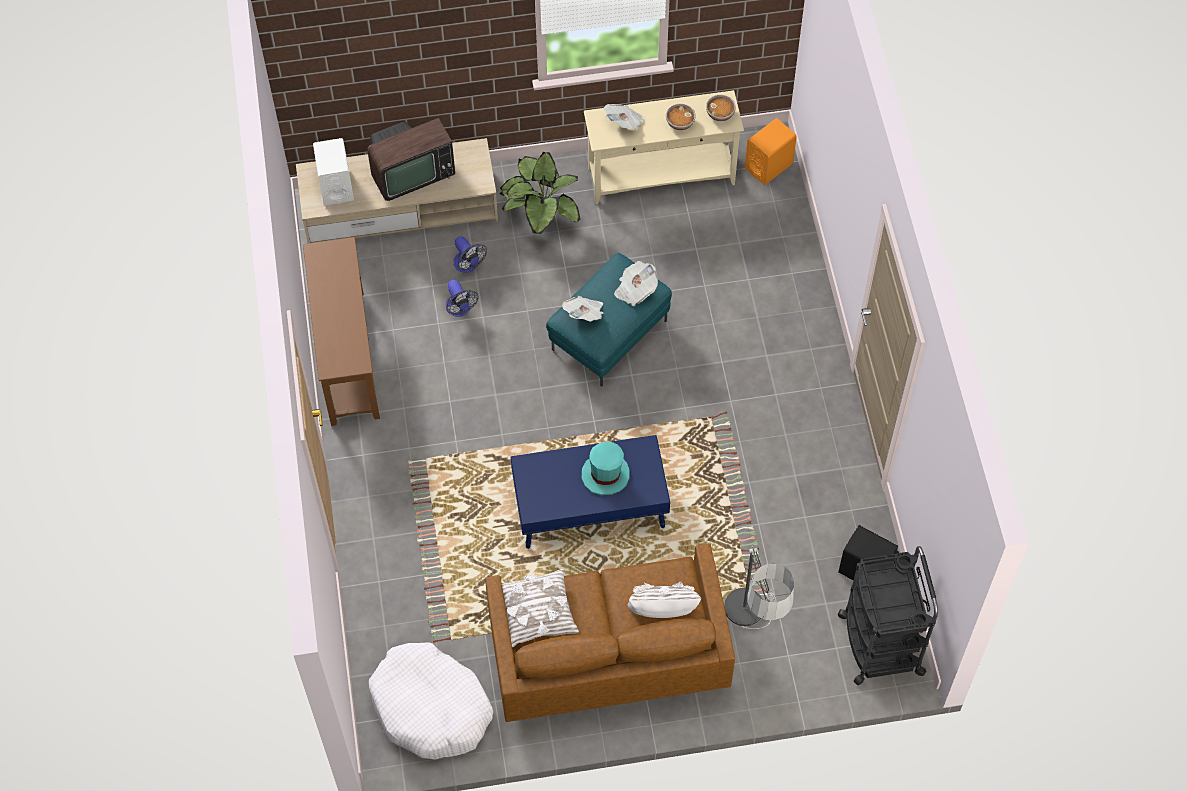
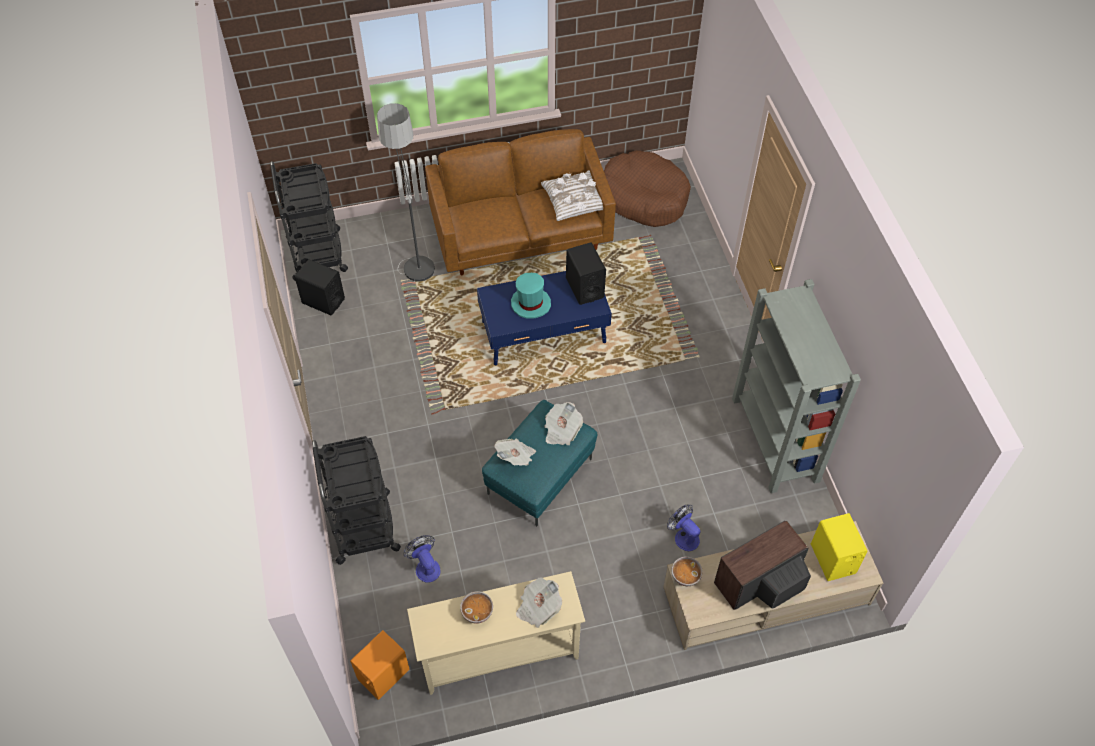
camera: 175 degrees right, 5 degrees down
brown console table [303,237,380,426] -> grey bookcase [732,279,861,493]
white speaker [313,138,354,205] -> yellow speaker [811,513,868,581]
white dog bed [369,642,493,759] -> brown dog bed [604,150,691,227]
fan [446,280,478,317] -> fan moved to [403,535,441,583]
potted plant [500,152,581,234] -> none
white pillow [628,582,701,618] -> none
bowl [706,95,736,121] -> bowl moved to [672,557,703,586]
none -> black cart [312,436,401,565]
none -> black speaker [566,242,606,305]

